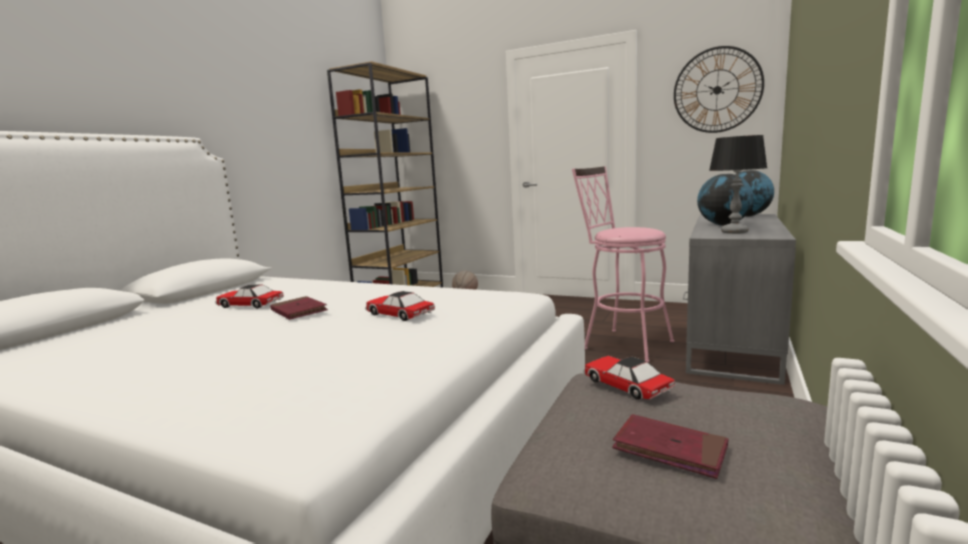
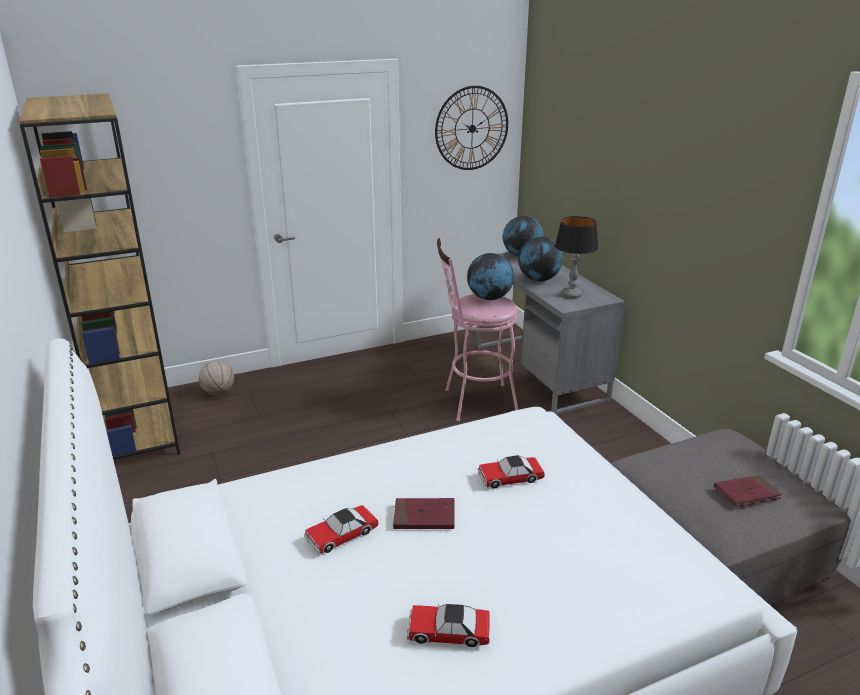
camera: 50 degrees left, 15 degrees up
toy car [583,356,676,400] -> toy car moved to [407,603,490,647]
none -> globe [467,253,514,300]

